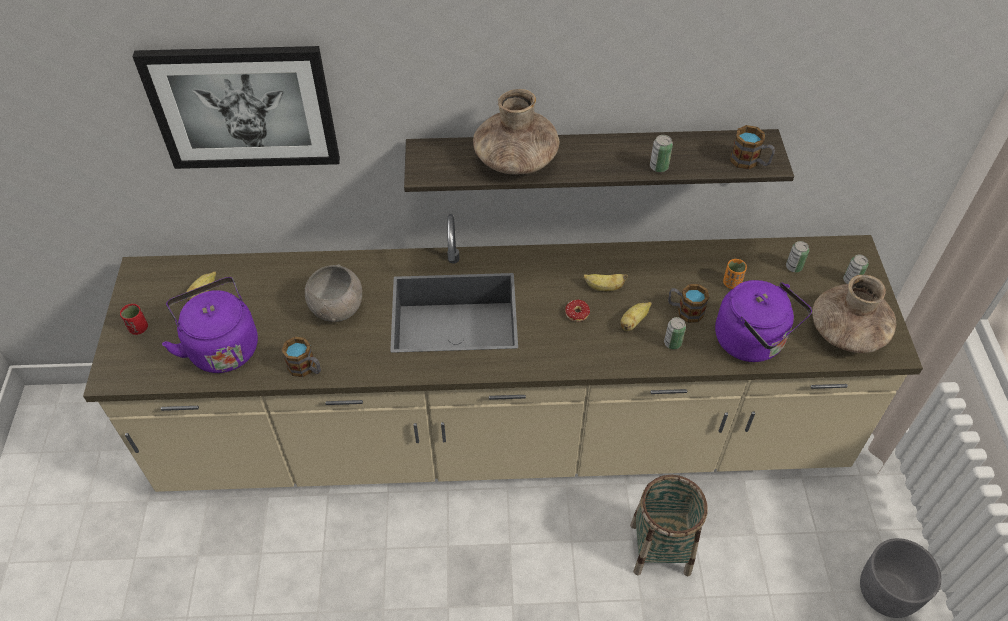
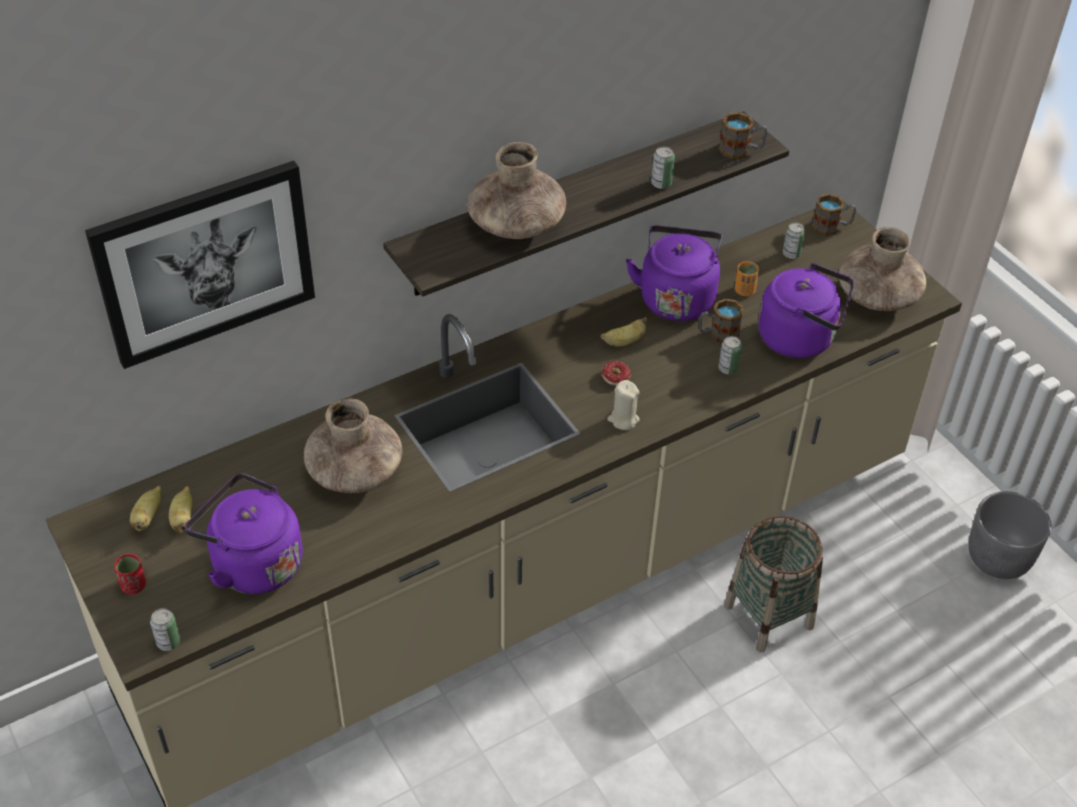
camera: 30 degrees left, 5 degrees down
mug [281,337,321,377] -> mug moved to [812,193,856,236]
grey bowl [305,264,362,322] -> brown vase [304,398,402,493]
banana [621,302,652,331] -> banana moved to [130,486,161,531]
can [843,255,868,284] -> can moved to [150,608,180,651]
none -> beige candle [607,380,640,430]
none -> purple kettle [626,225,723,321]

